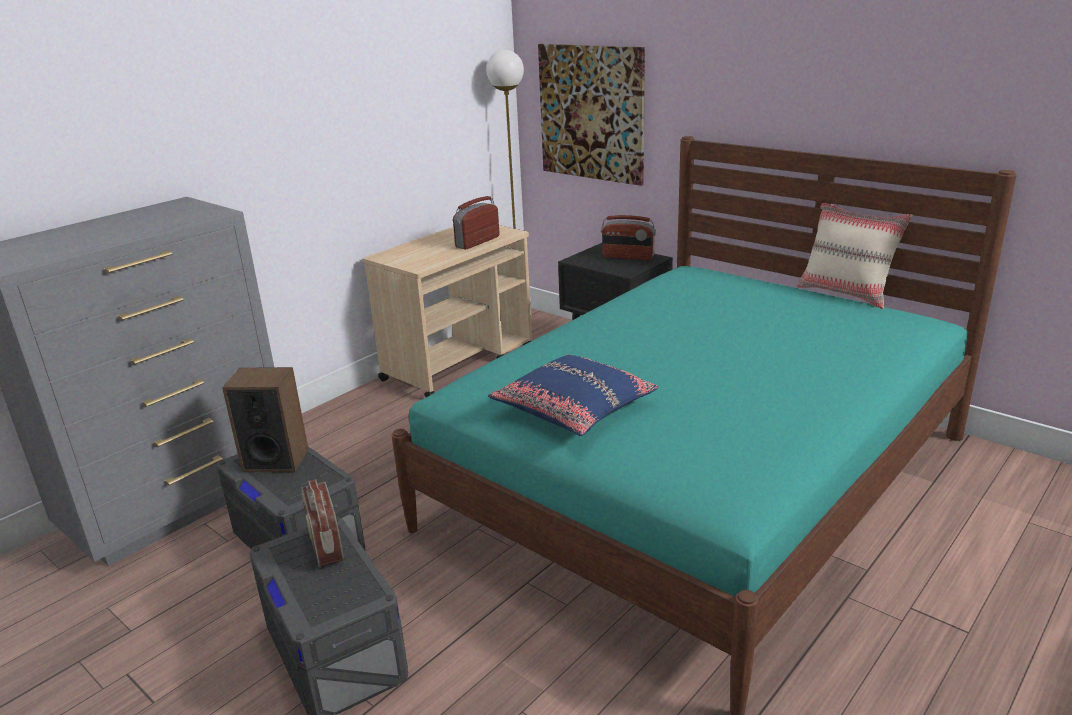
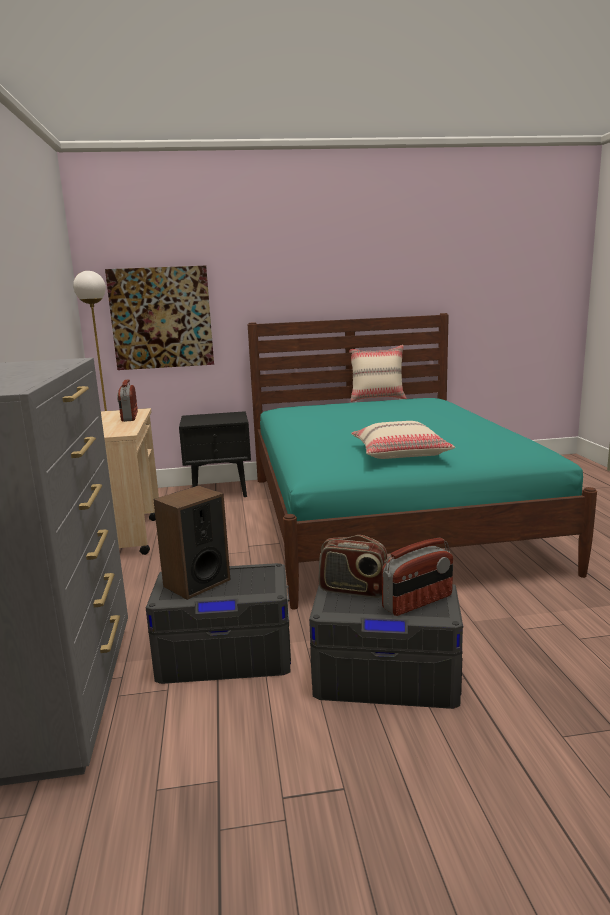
camera: 50 degrees left, 10 degrees down
blue pillow [488,354,659,436] -> beige pillow [351,421,455,459]
radio [601,215,656,260] -> radio moved to [382,538,453,616]

